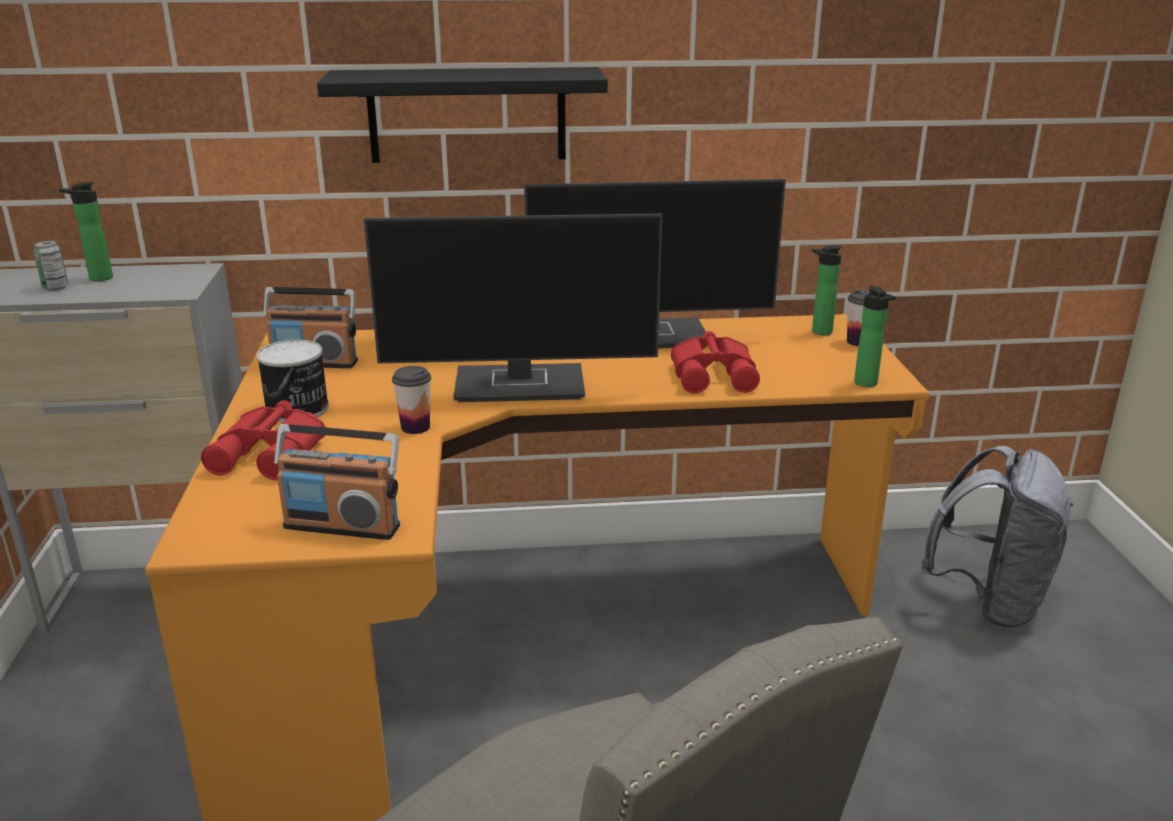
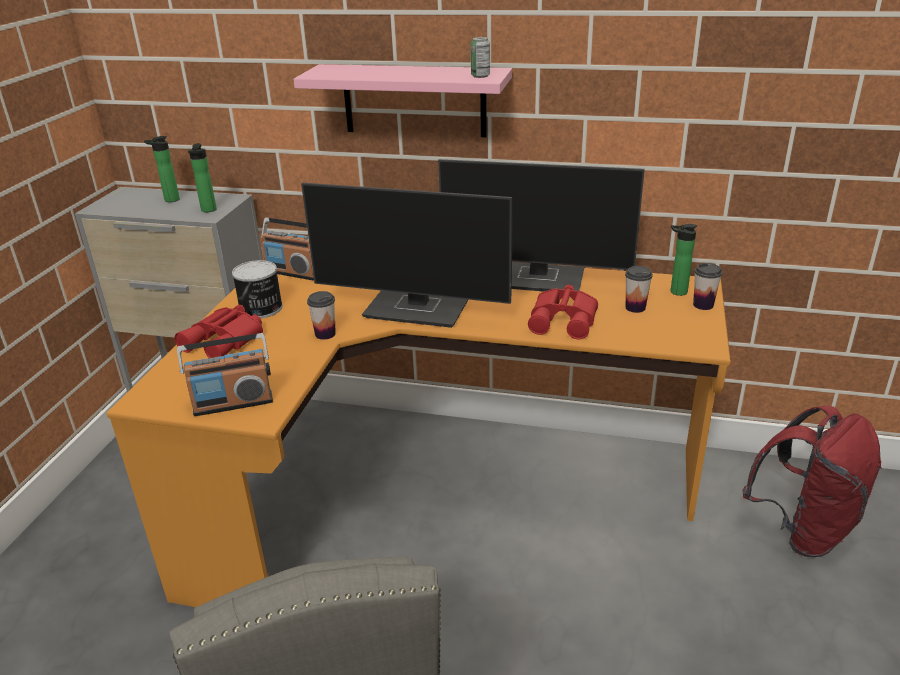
camera: 20 degrees right, 5 degrees up
can [33,241,68,291] -> can moved to [470,37,490,78]
radio [274,424,400,540] -> radio turned 45 degrees counterclockwise [177,333,273,416]
black shelf [317,67,608,163] -> pink shelf [293,64,512,137]
bottle [854,286,896,387] -> bottle moved to [188,143,217,212]
grey backpack [921,446,1074,628] -> red backpack [742,405,882,557]
none -> cup [625,266,653,313]

